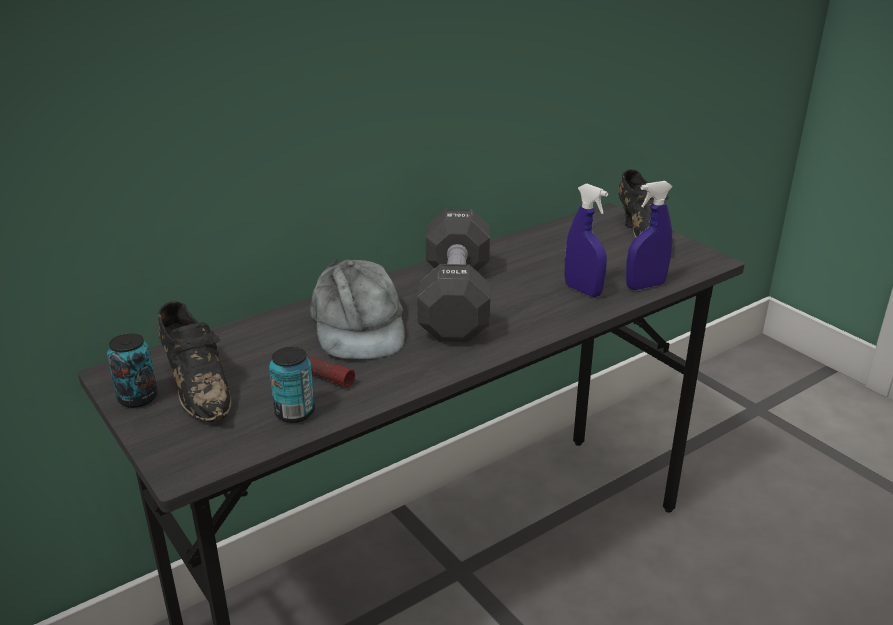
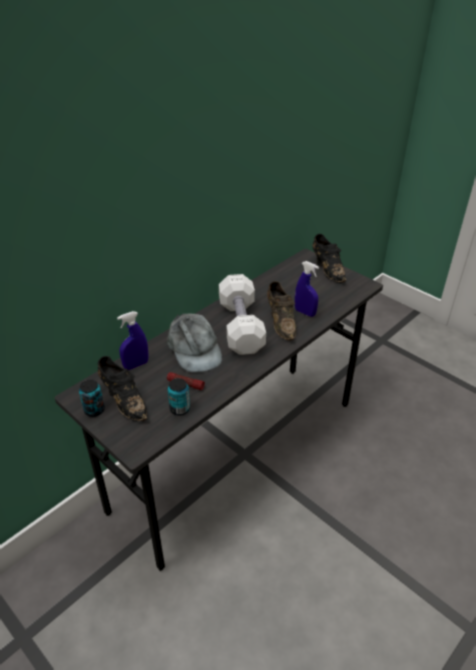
camera: 10 degrees left, 10 degrees up
black dumbbell [417,209,490,342] -> white dumbbell [219,274,266,355]
blue spray bottle [626,181,673,290] -> blue spray bottle moved to [117,311,149,370]
none -> brown shoe [267,281,296,340]

